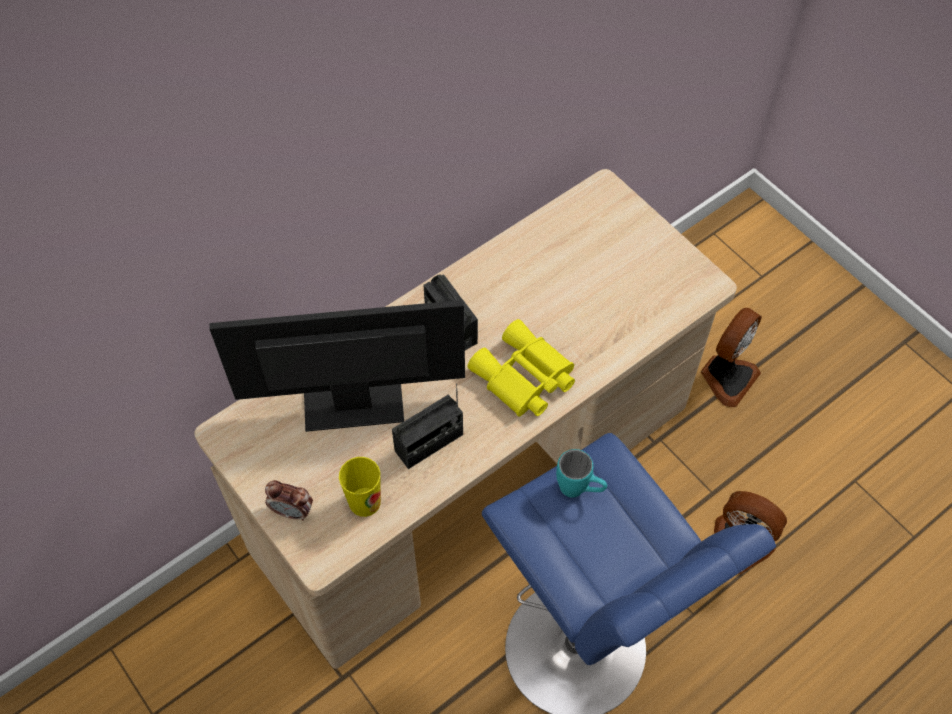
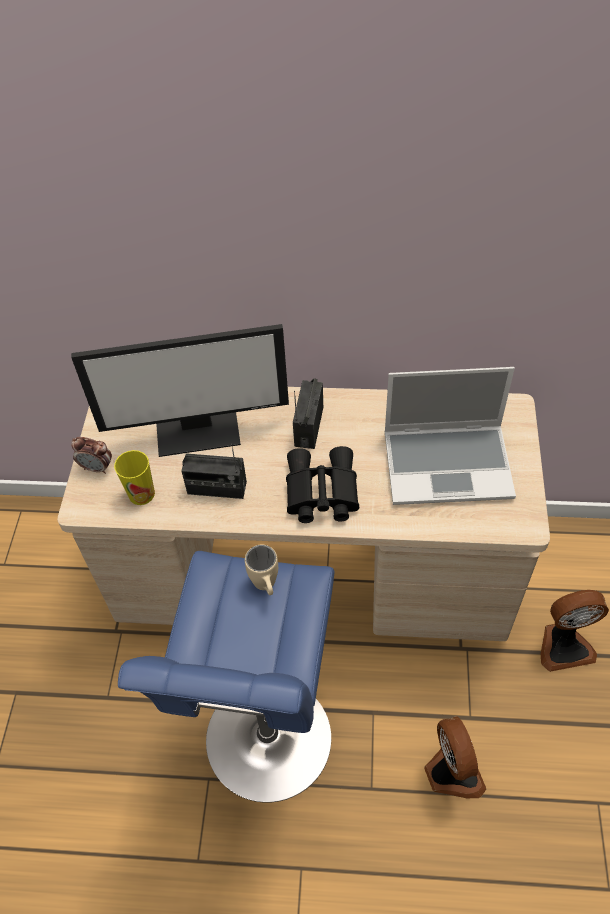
camera: 45 degrees right, 5 degrees down
monitor [209,300,465,432] -> monitor turned 135 degrees clockwise [71,324,289,457]
alarm clock [265,480,313,521] -> alarm clock turned 45 degrees counterclockwise [71,437,112,474]
yellow binoculars [467,319,575,417] -> black binoculars [286,446,359,523]
turquoise mug [556,449,607,498] -> beige mug [245,545,278,595]
none -> laptop [385,367,516,505]

